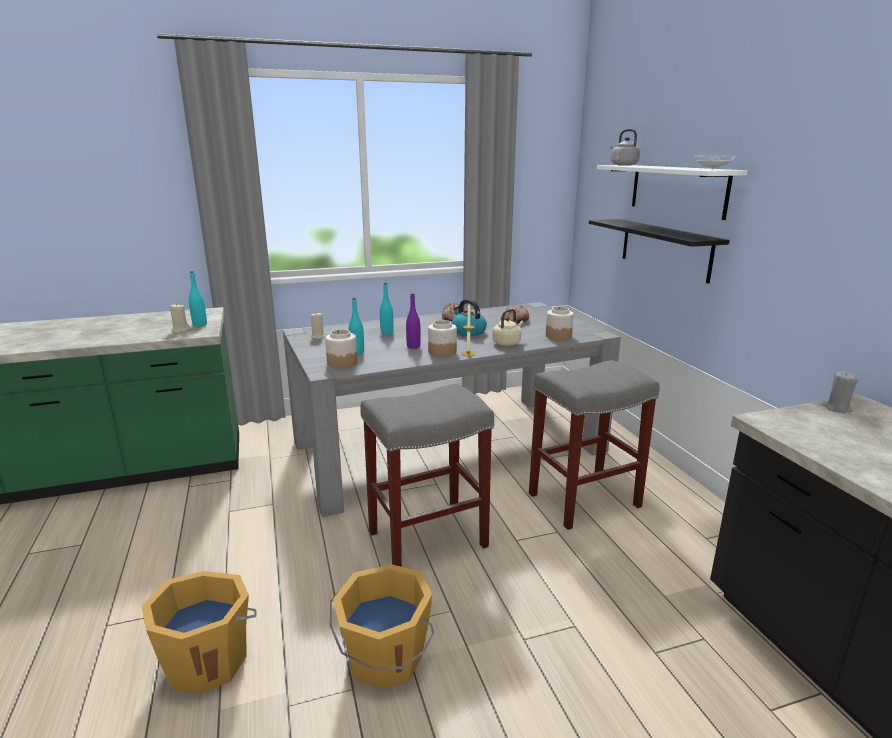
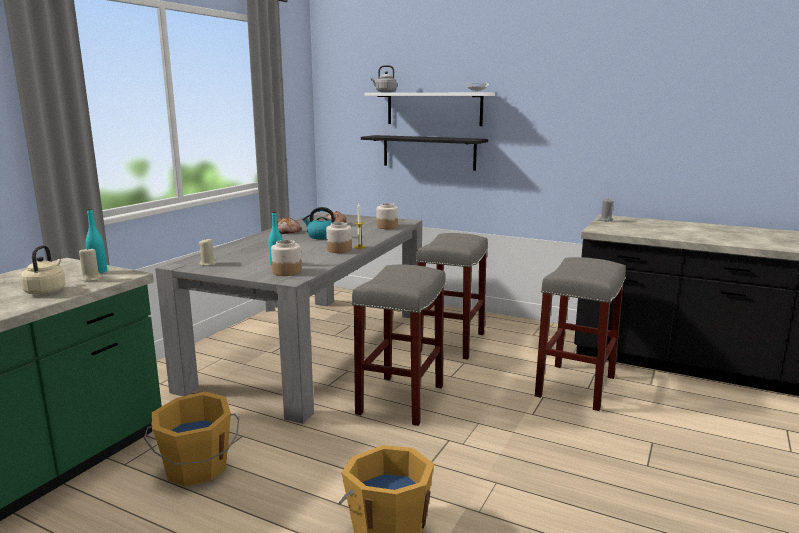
camera: 45 degrees left, 5 degrees down
orange bucket [330,564,434,690] -> orange bucket moved to [144,392,239,486]
turquoise bottle [380,283,394,335] -> none
purple bottle [406,293,421,349] -> none
beige kettle [492,309,523,346] -> beige kettle moved to [20,245,66,295]
none -> grey stool [535,257,626,411]

